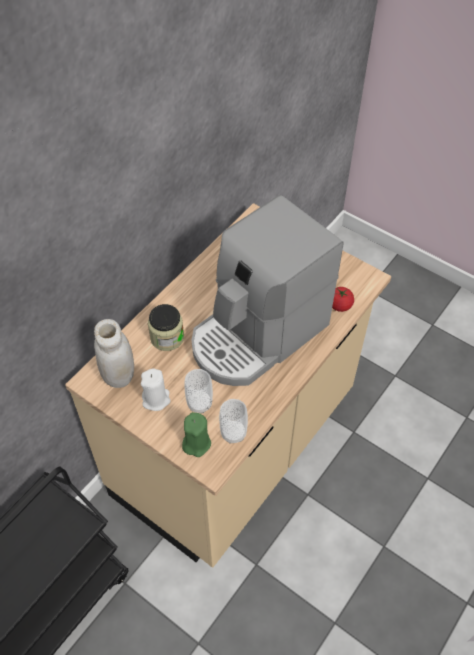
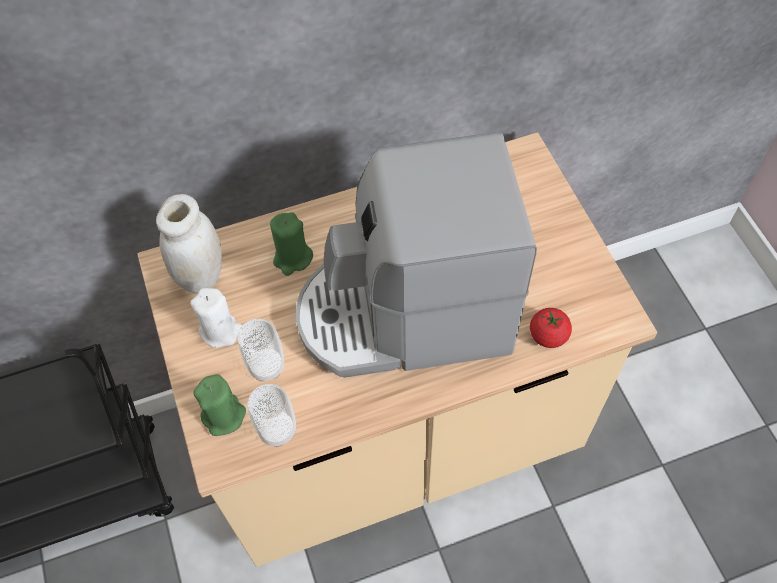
camera: 35 degrees right, 5 degrees up
jar [148,304,184,351] -> green candle [270,212,313,276]

